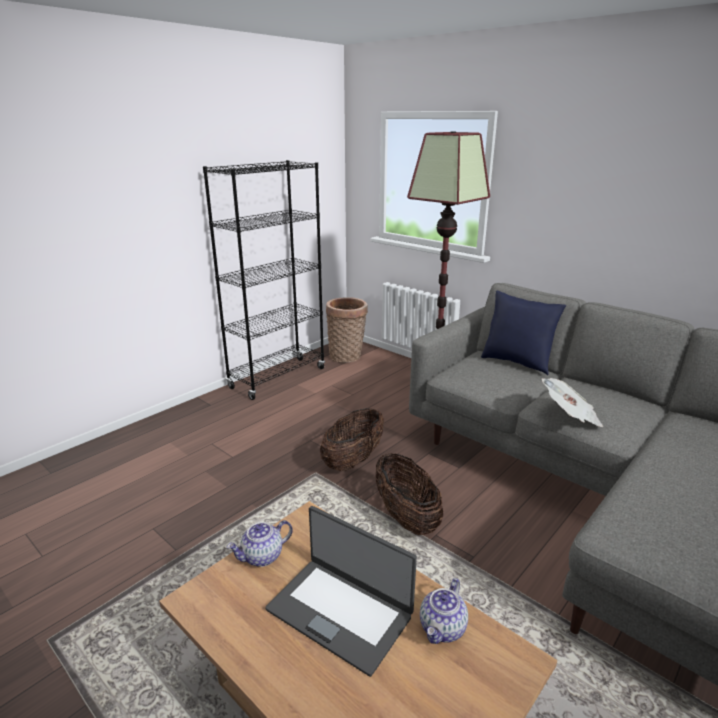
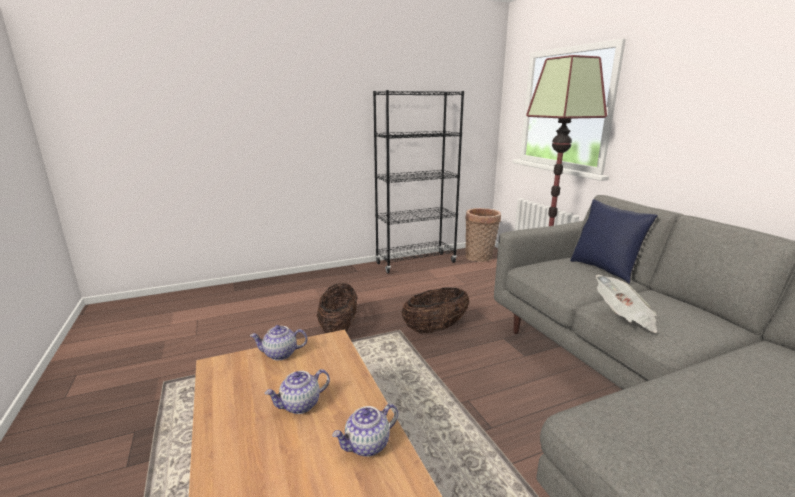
camera: 25 degrees right, 5 degrees down
laptop [265,506,417,677] -> teapot [265,369,330,414]
basket [375,453,443,535] -> basket moved to [317,283,357,333]

